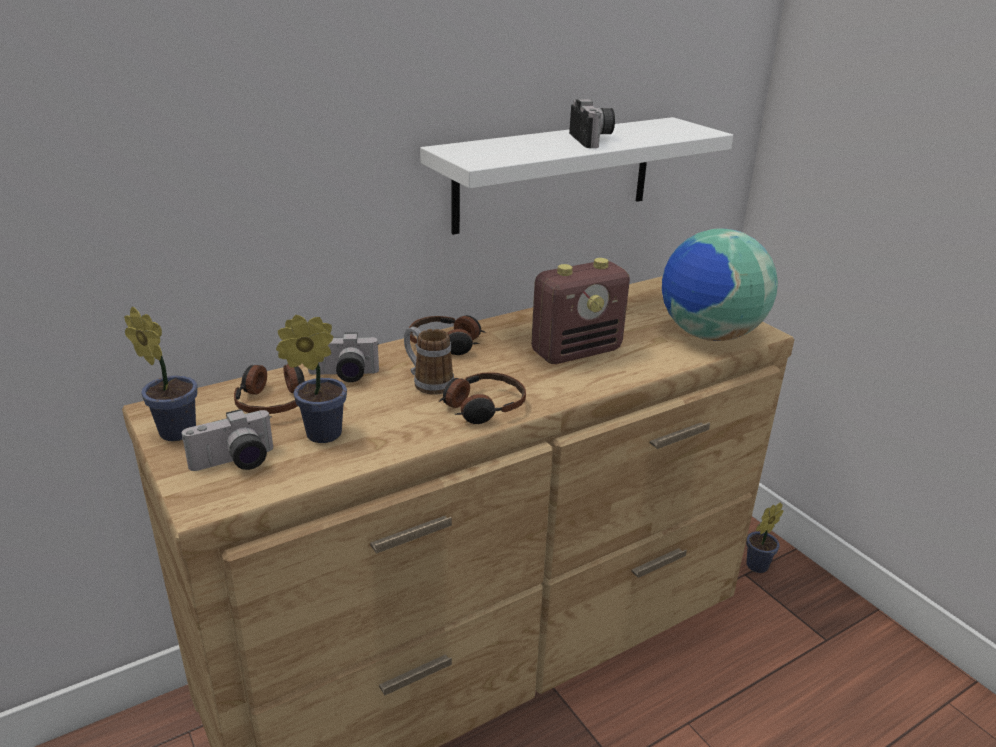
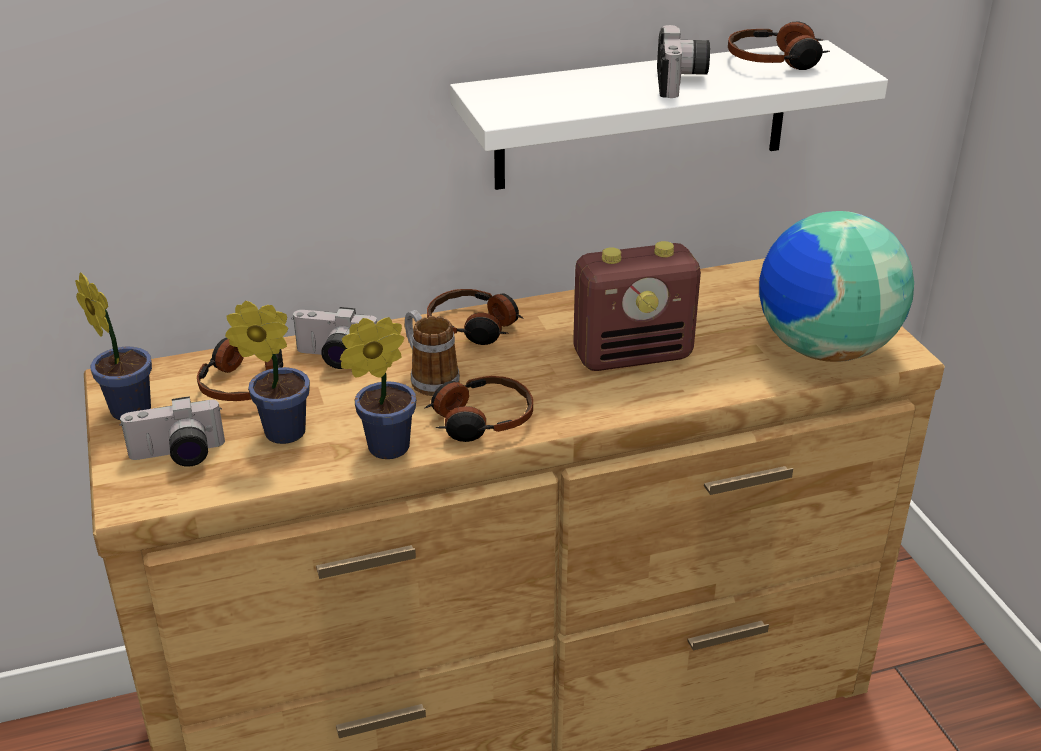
camera: 15 degrees right, 5 degrees up
potted plant [746,502,783,573] -> potted plant moved to [340,317,416,459]
none -> headphones [728,22,830,70]

